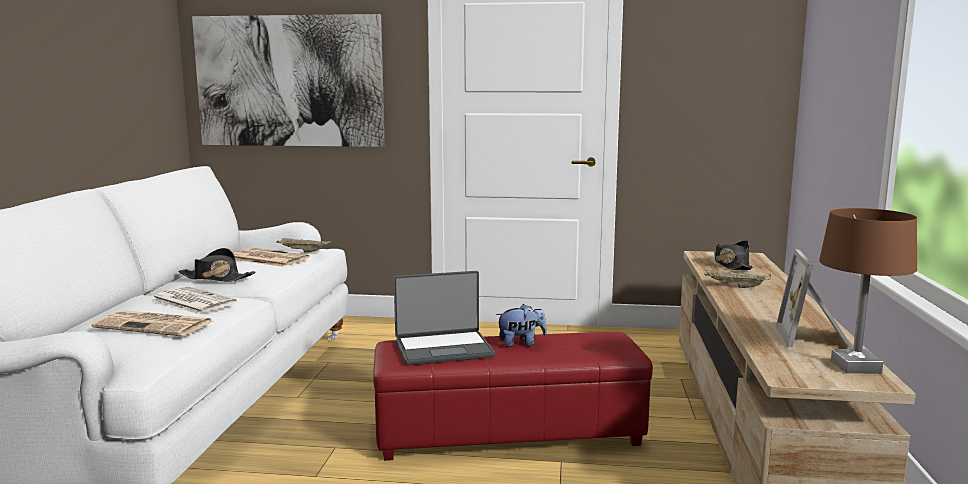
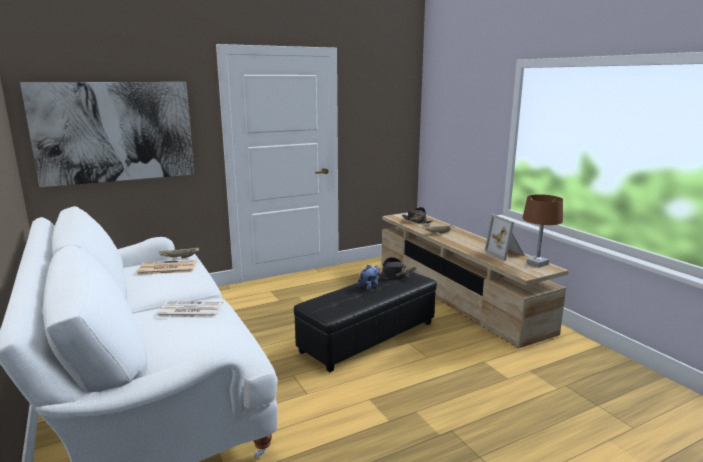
camera: 35 degrees left, 5 degrees up
newspaper [92,310,213,336] -> none
black hat [179,248,255,282] -> black hat moved to [380,257,417,279]
red ottoman [373,332,653,461] -> black ottoman [294,272,437,372]
laptop [394,271,495,366] -> none

